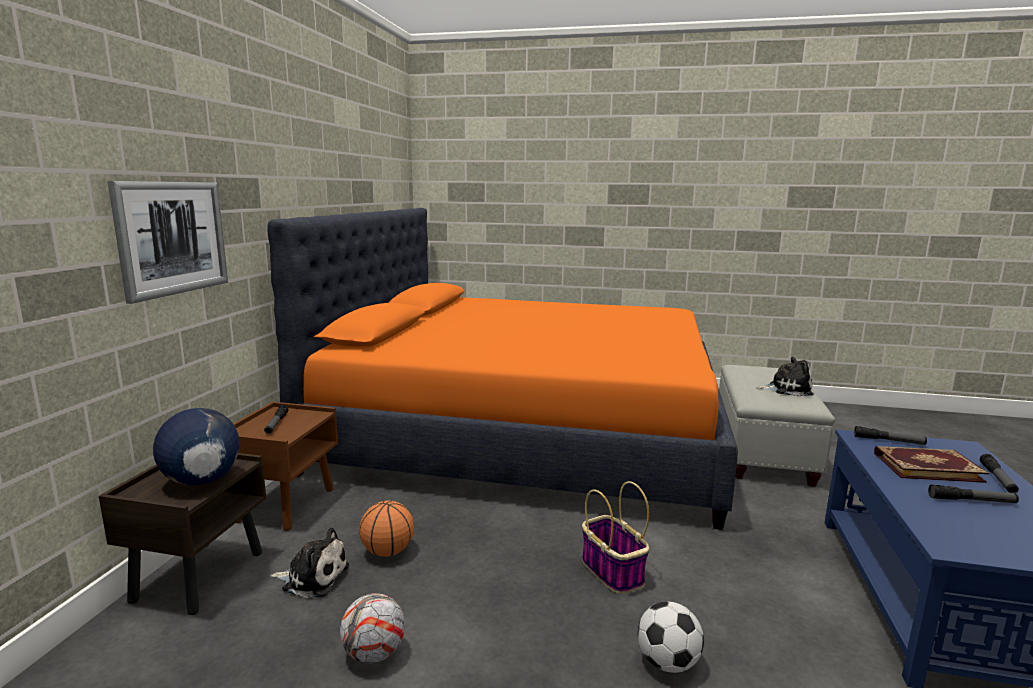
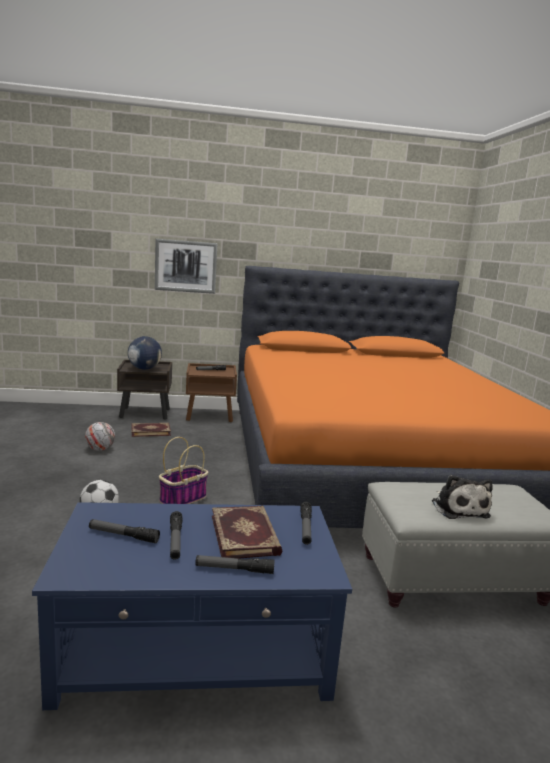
camera: 70 degrees right, 0 degrees up
plush toy [270,528,349,598] -> book [131,423,171,437]
basketball [360,500,414,557] -> none
none -> flashlight [89,519,160,543]

